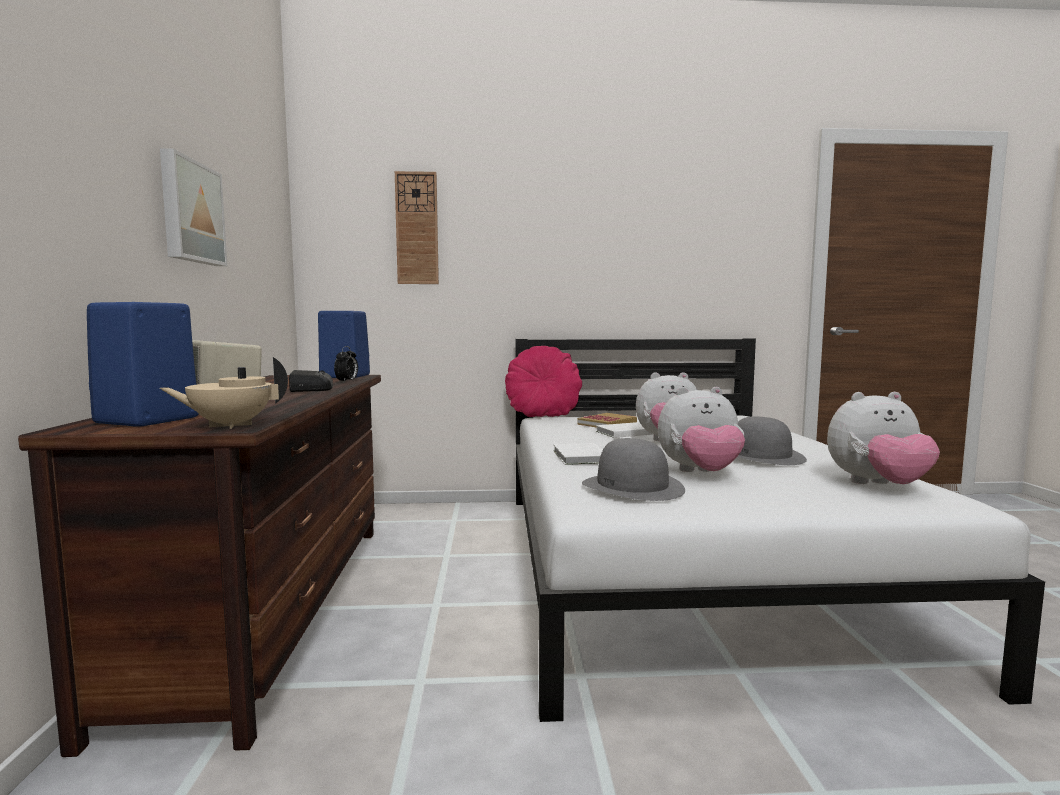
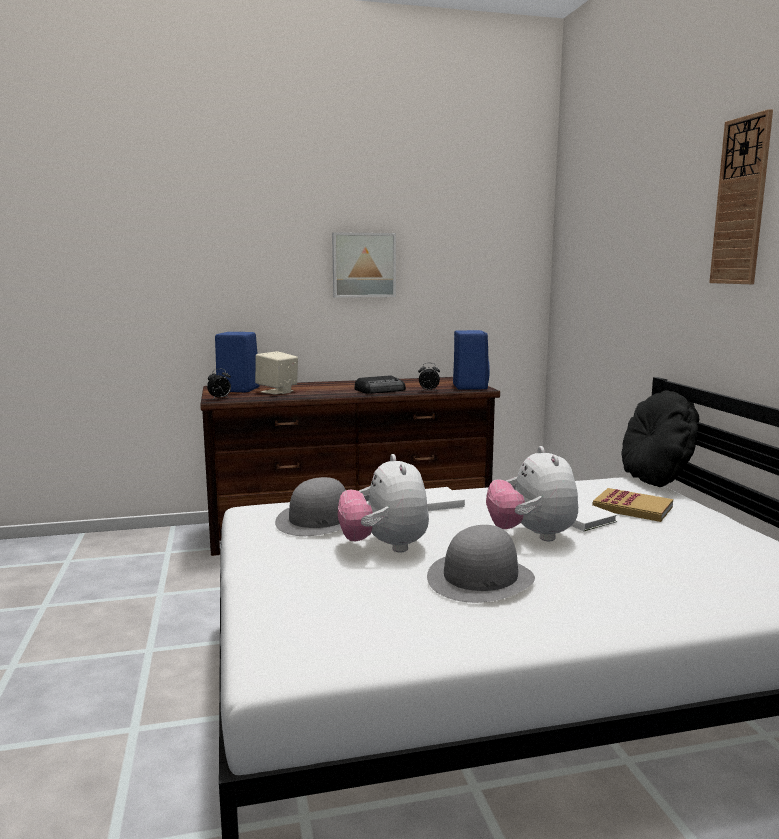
camera: 80 degrees right, 5 degrees up
beige teapot [160,357,288,429] -> alarm clock [207,369,231,400]
wall clock [395,171,439,284] -> wall clock moved to [709,109,773,284]
pink pillow [505,346,582,417] -> black pillow [621,390,699,487]
plush toy [827,392,940,484] -> none

